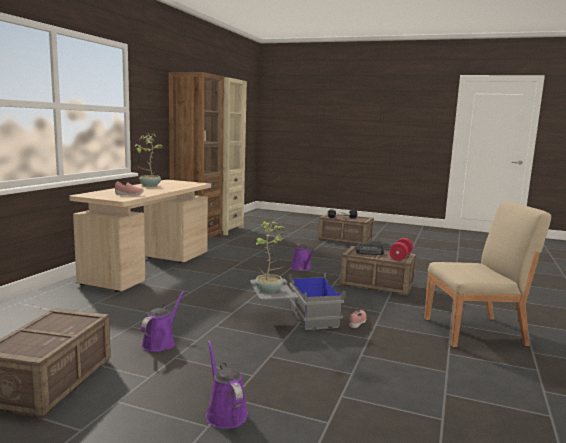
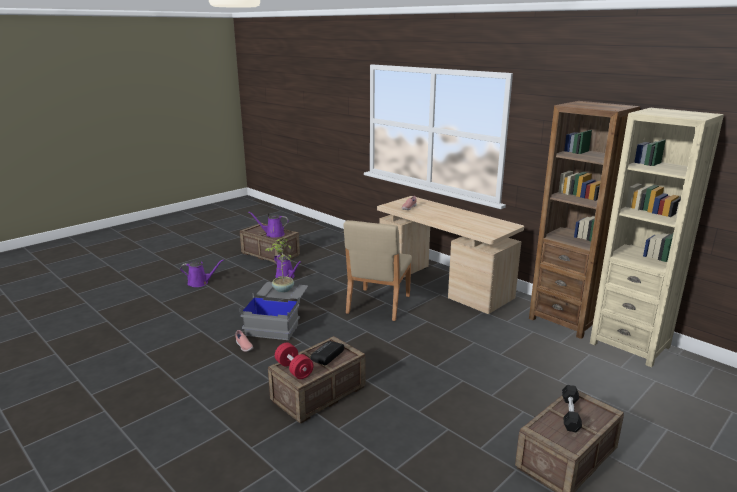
camera: 115 degrees right, 10 degrees up
potted plant [135,133,163,187] -> none
purple watering can [291,244,314,271] -> purple watering can moved to [248,212,289,238]
beige chair [424,201,551,347] -> beige chair moved to [344,220,412,321]

